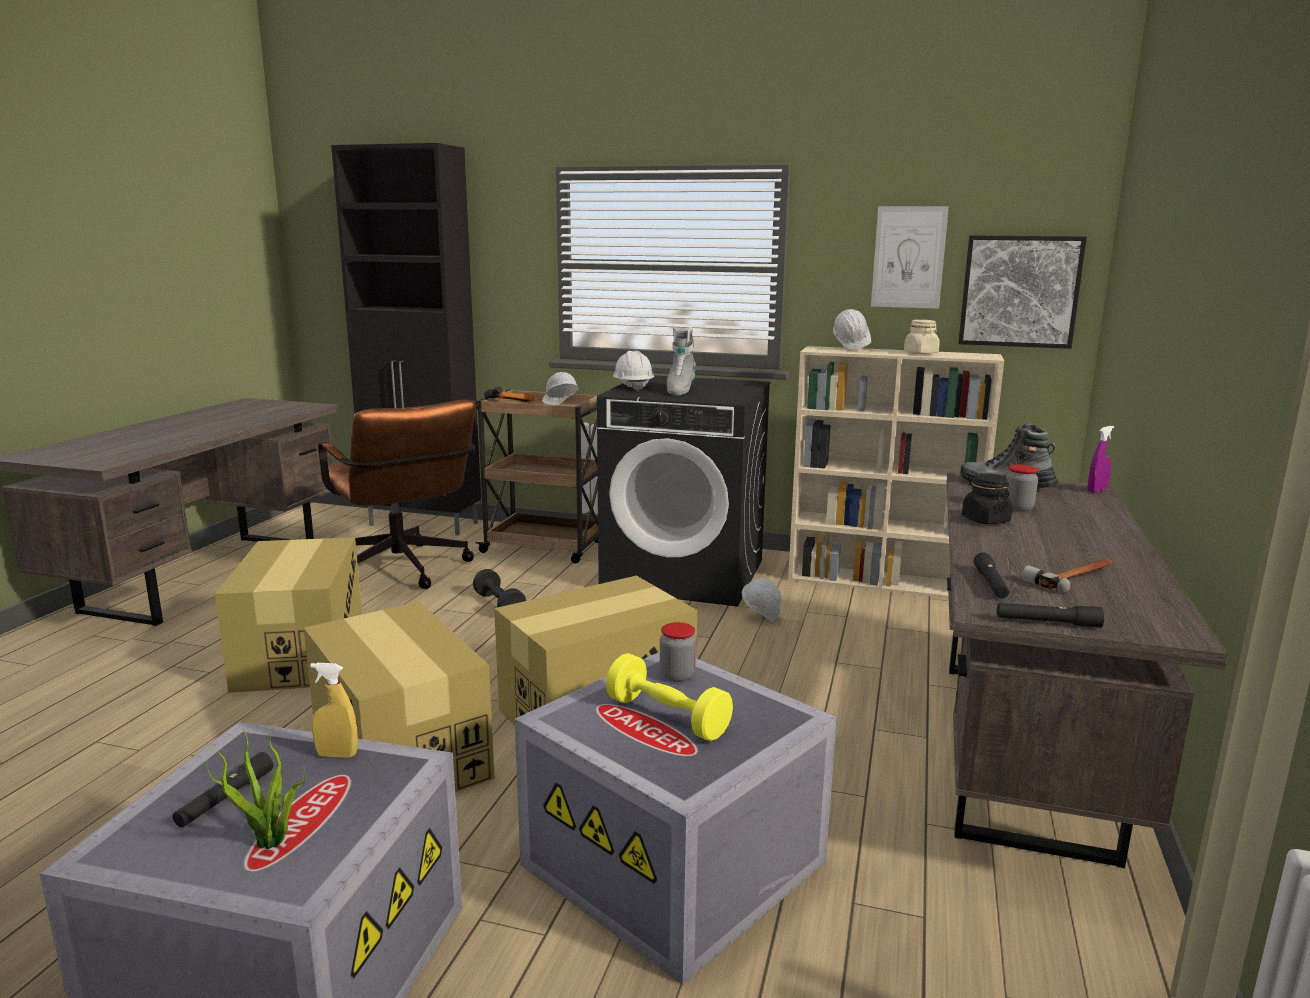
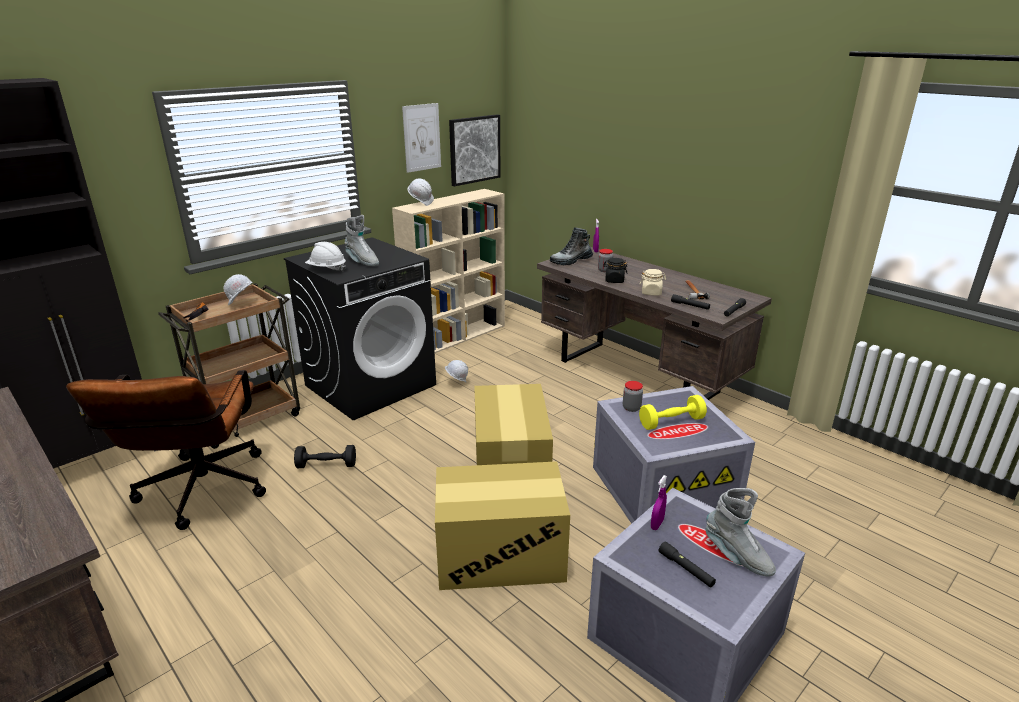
camera: 60 degrees left, 10 degrees up
potted plant [206,722,306,850] -> grey boot [706,488,776,576]
cardboard box [215,537,362,693] -> none
yellow spray bottle [310,663,358,758] -> purple spray bottle [651,475,667,530]
brown office chair [318,400,476,589] -> brown office chair turned 90 degrees clockwise [66,370,266,530]
beige jar [904,320,940,354] -> beige jar moved to [640,269,666,296]

